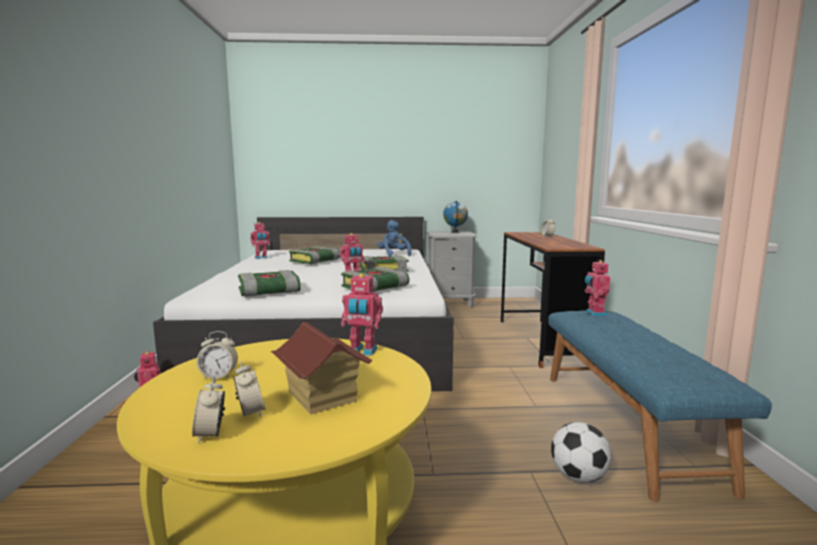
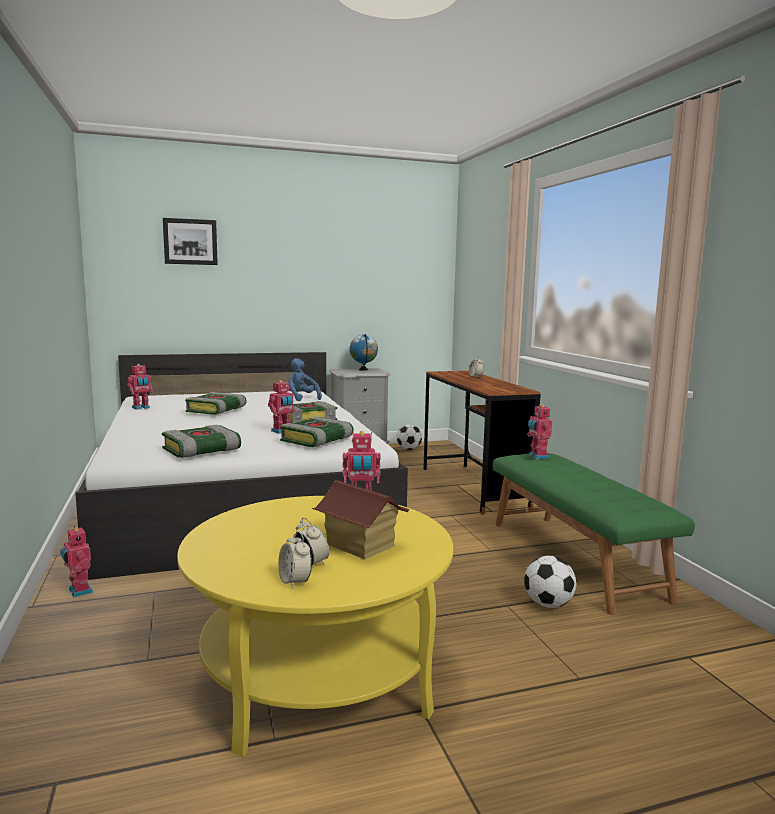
camera: 15 degrees left, 0 degrees up
alarm clock [197,331,238,379] -> none
blue bench [548,310,772,502] -> green bench [493,453,695,615]
none -> picture [163,218,218,265]
none -> football [396,424,422,450]

